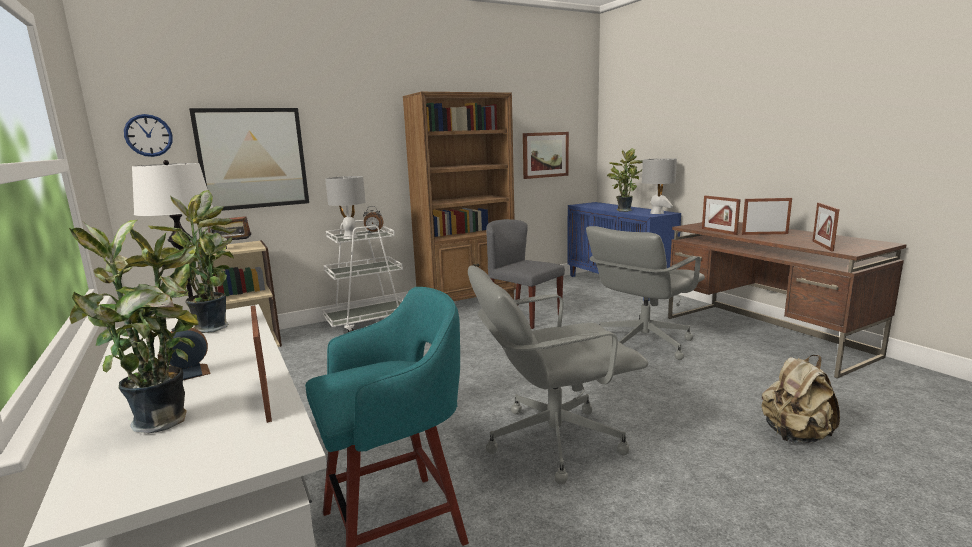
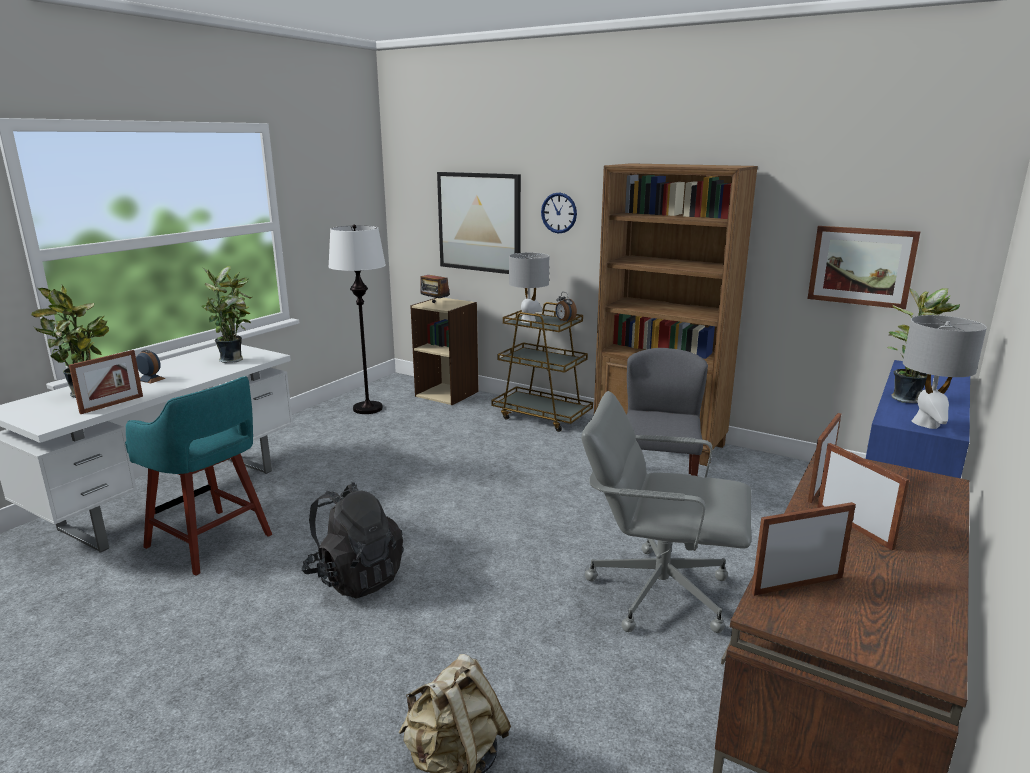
camera: 60 degrees right, 5 degrees up
wall clock [124,114,173,157] -> wall clock moved to [541,192,577,233]
white cart [322,220,404,332] -> brown cart [491,302,593,432]
grey office chair [468,266,648,485] -> black backpack [302,482,403,599]

